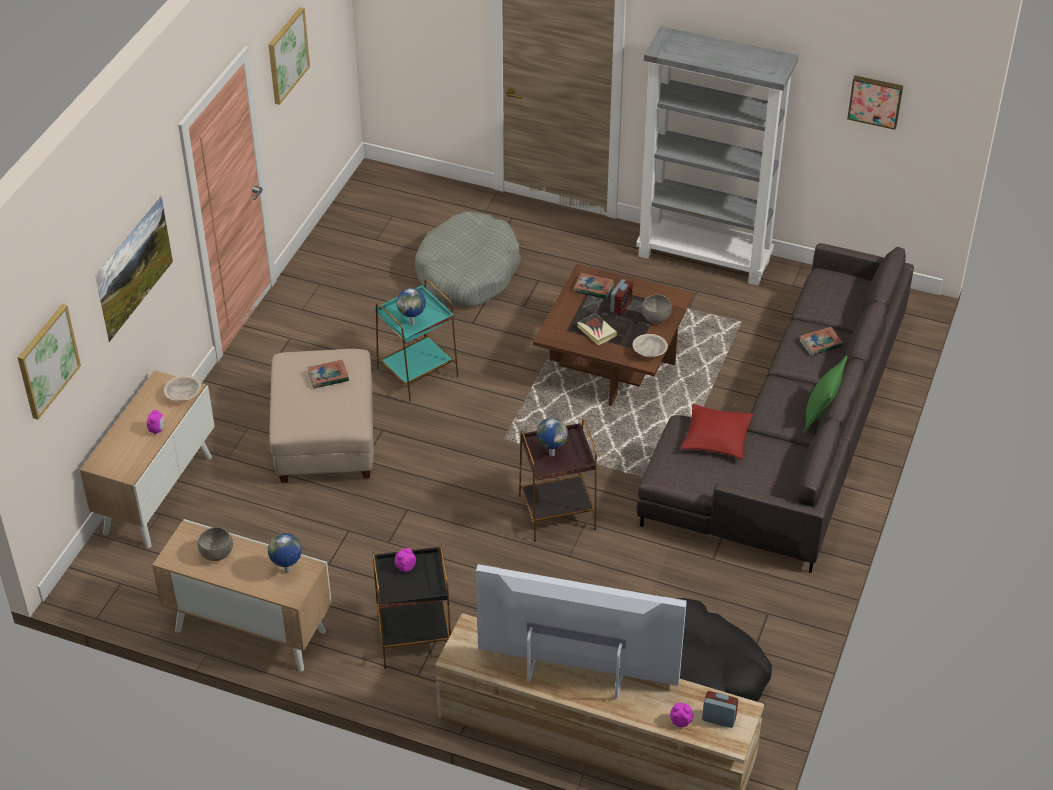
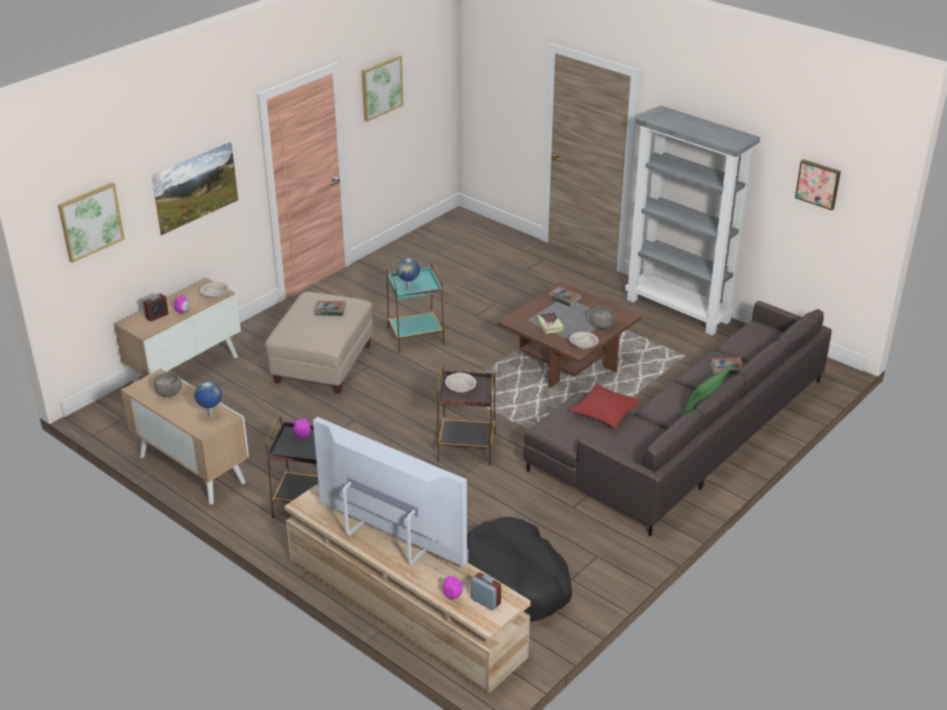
camera: 20 degrees right, 10 degrees down
grey dog bed [415,211,521,307] -> none
globe [536,418,568,456] -> beige bowl [445,373,476,393]
alarm clock [610,279,633,315] -> alarm clock moved to [142,293,168,321]

